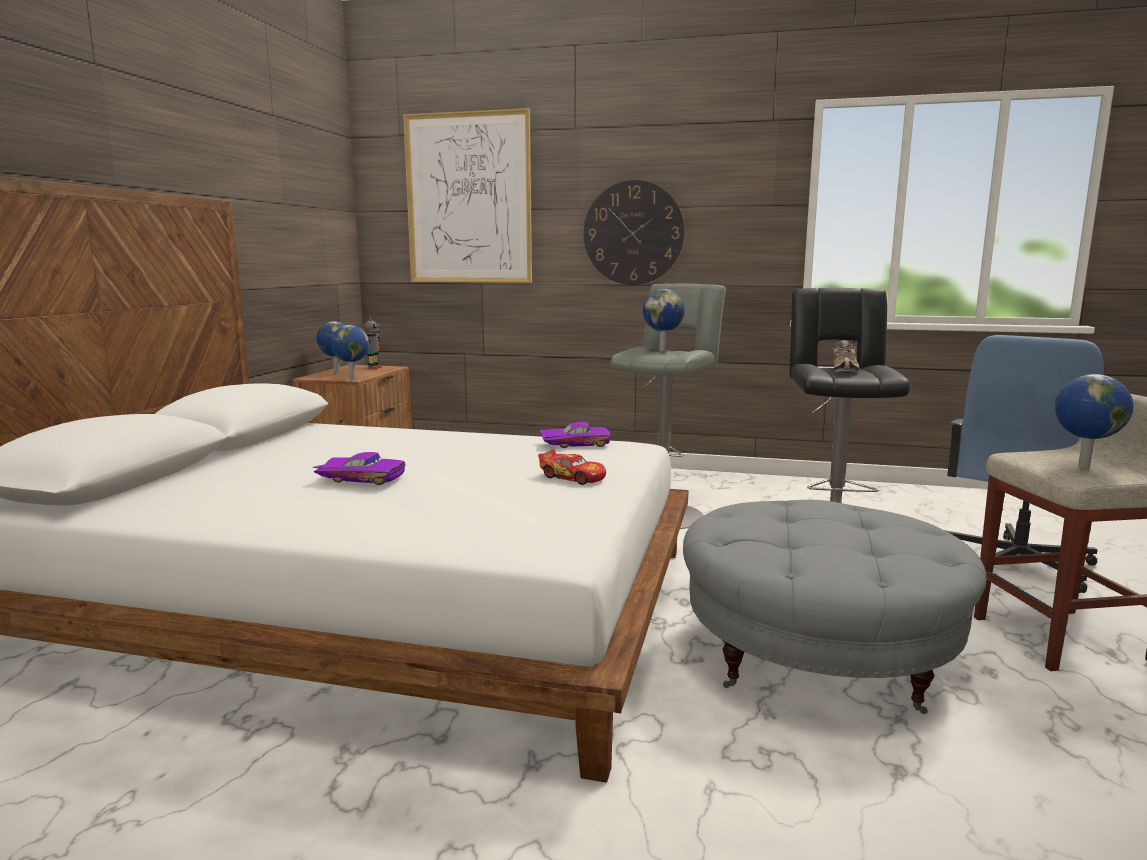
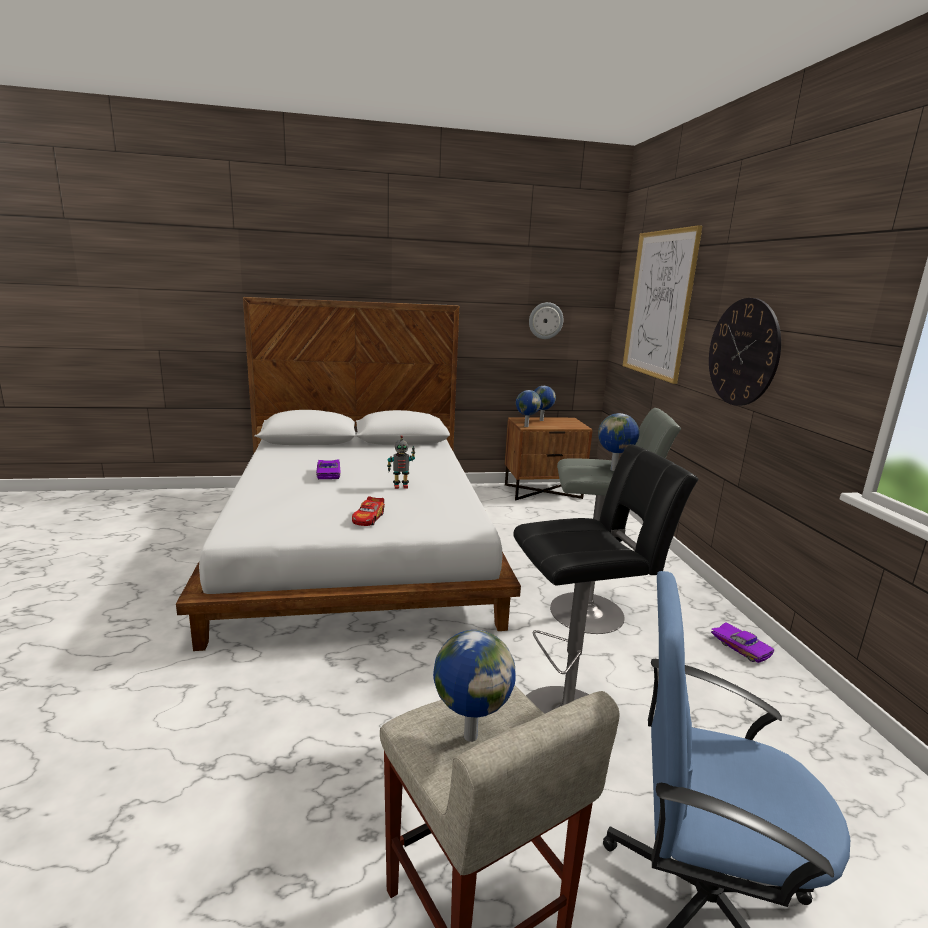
camera: 65 degrees right, 5 degrees up
toy robot [364,316,382,369] -> toy robot moved to [387,435,415,489]
purple toy car [539,422,611,448] -> purple toy car moved to [711,622,774,663]
grey ottoman [683,500,986,714] -> none
shoe [833,340,859,372] -> none
none -> wall clock [529,302,564,339]

